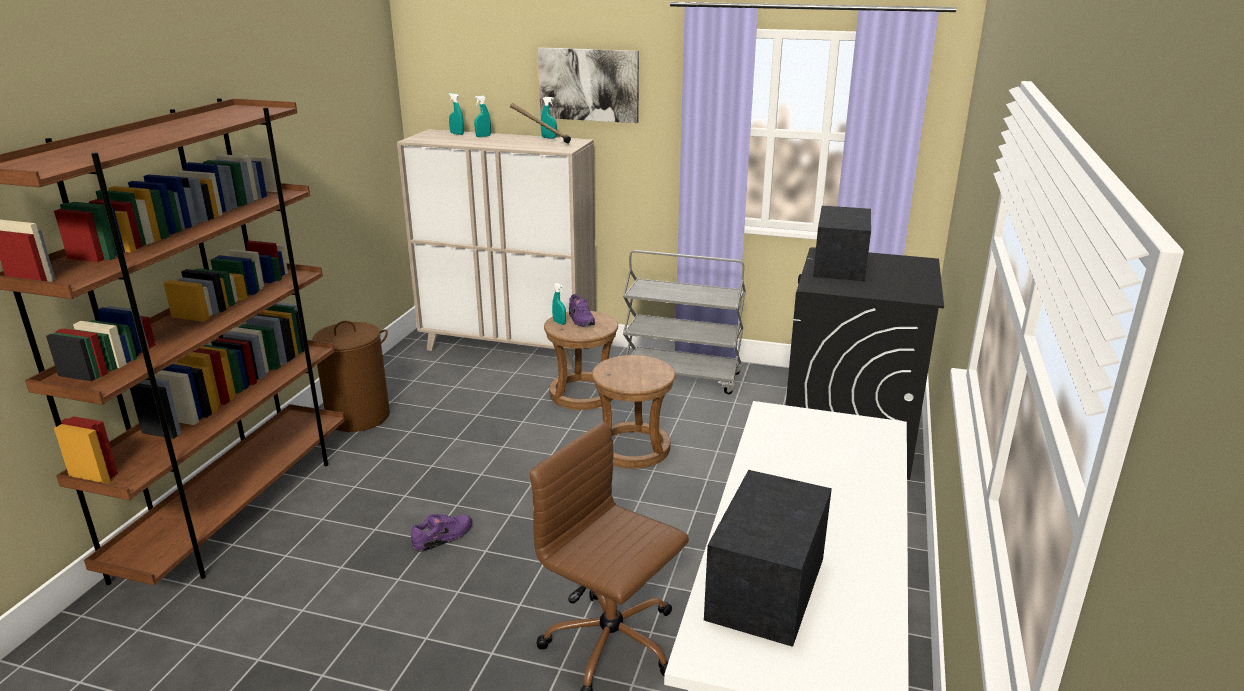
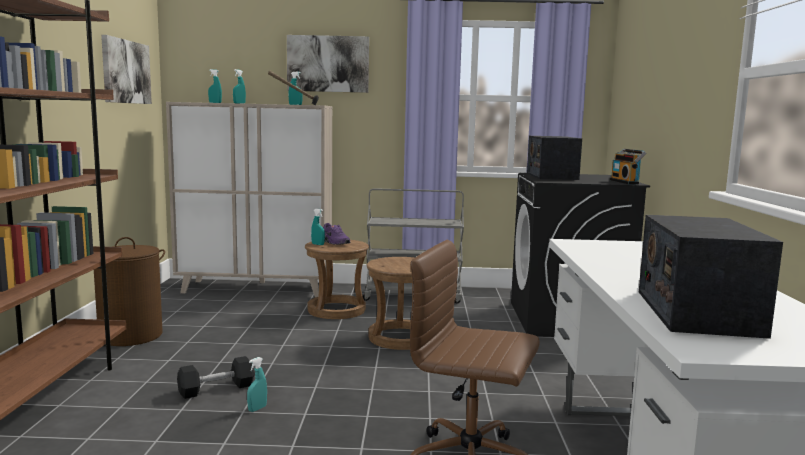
camera: 15 degrees left, 15 degrees down
purple shoe [411,514,472,552] -> turquoise spray bottle [247,357,267,412]
none -> picture [101,35,152,104]
none -> black dumbbell [177,356,254,399]
none -> radio [610,149,646,184]

